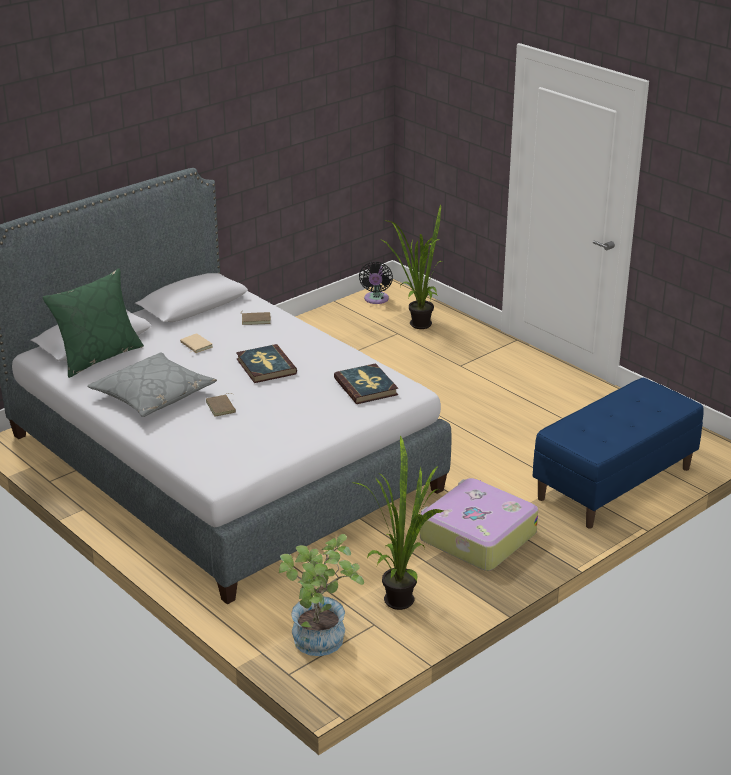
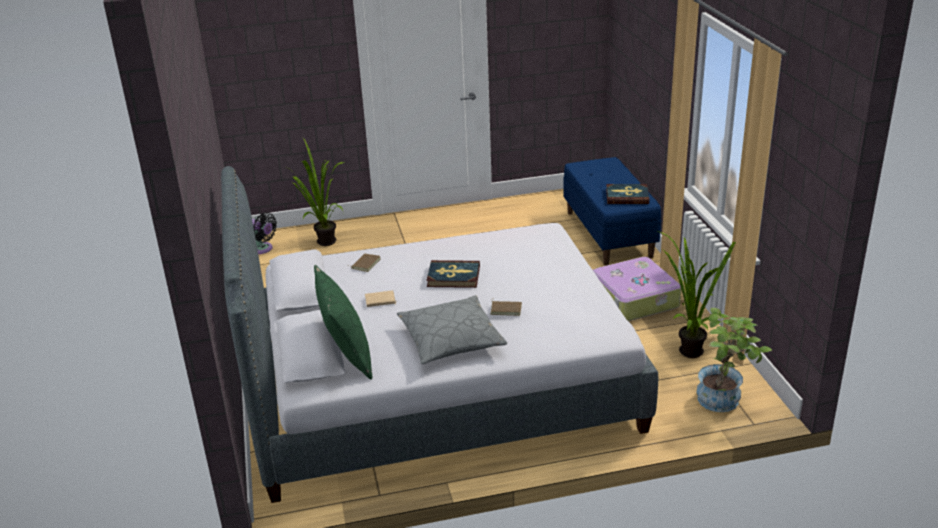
camera: 60 degrees left, 0 degrees up
book [334,363,398,404] -> book moved to [606,184,649,204]

